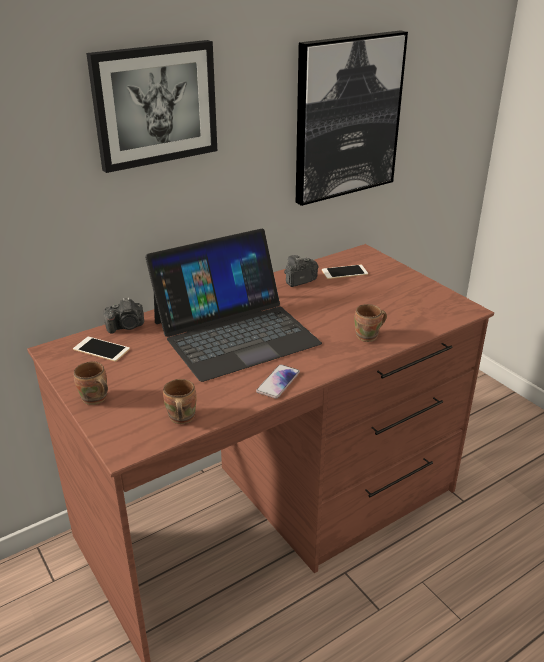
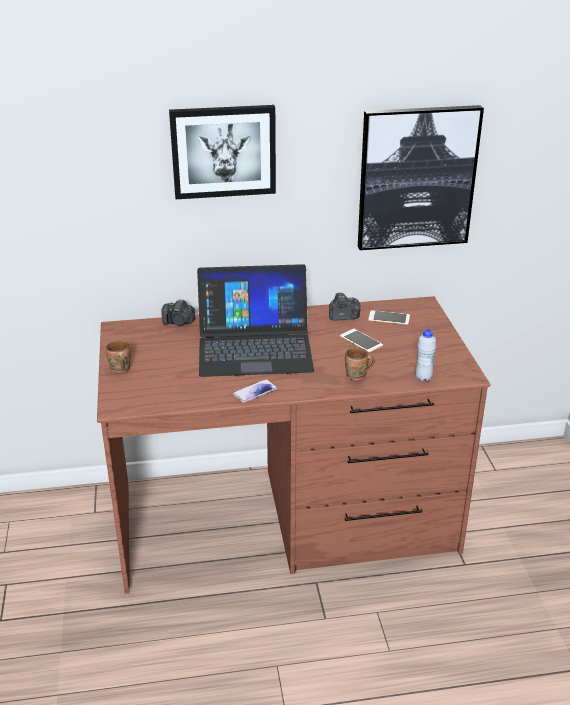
camera: 25 degrees right, 0 degrees up
phone [73,337,130,362] -> phone moved to [340,329,383,352]
brown mug [163,379,197,424] -> none
none -> white bottle [415,329,436,381]

